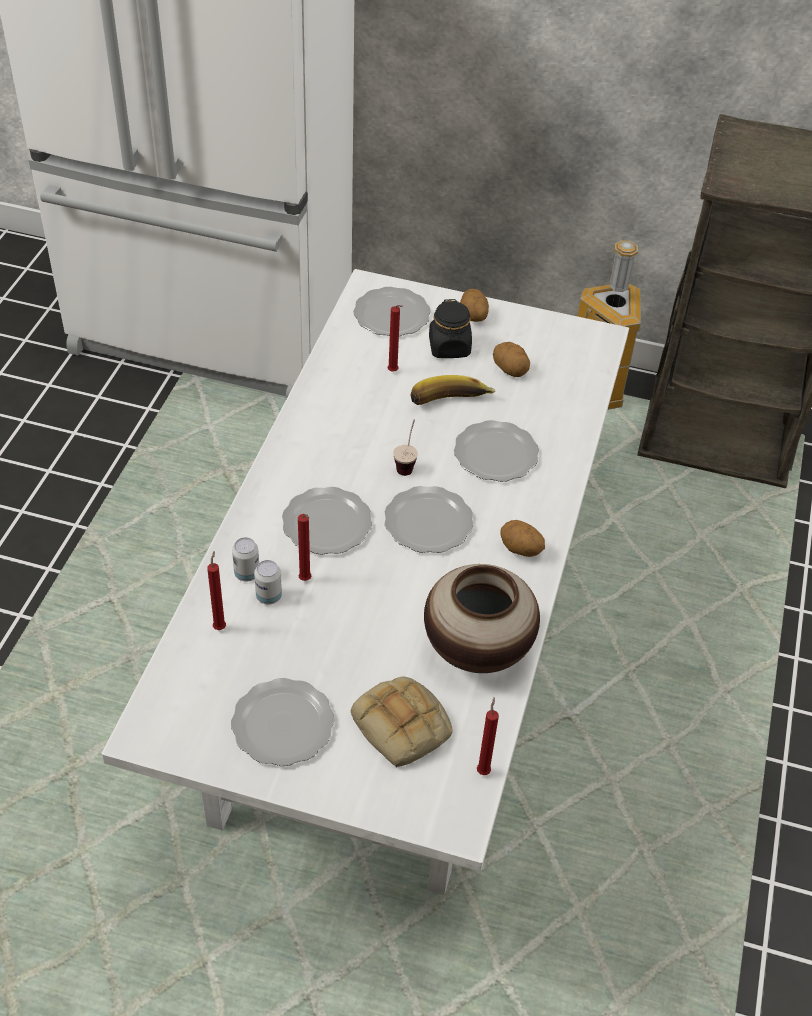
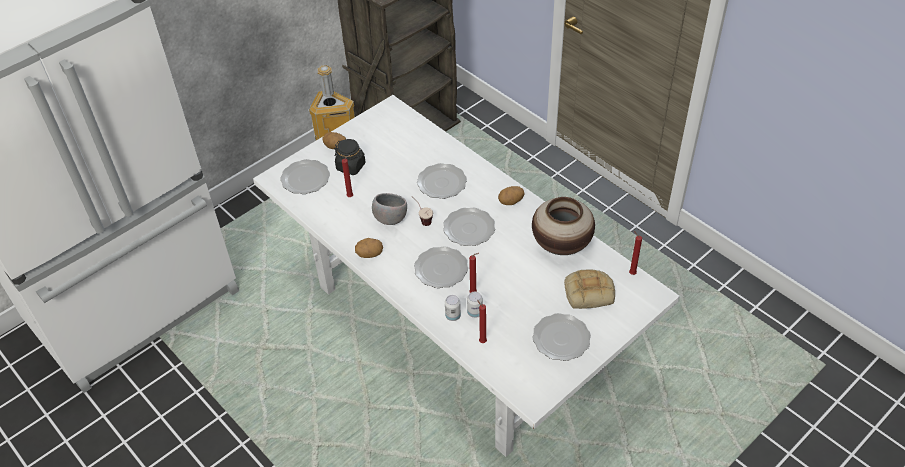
camera: 55 degrees left, 0 degrees up
banana [411,375,496,405] -> none
potato [493,342,530,377] -> potato moved to [355,238,383,258]
none -> grey bowl [372,193,407,225]

